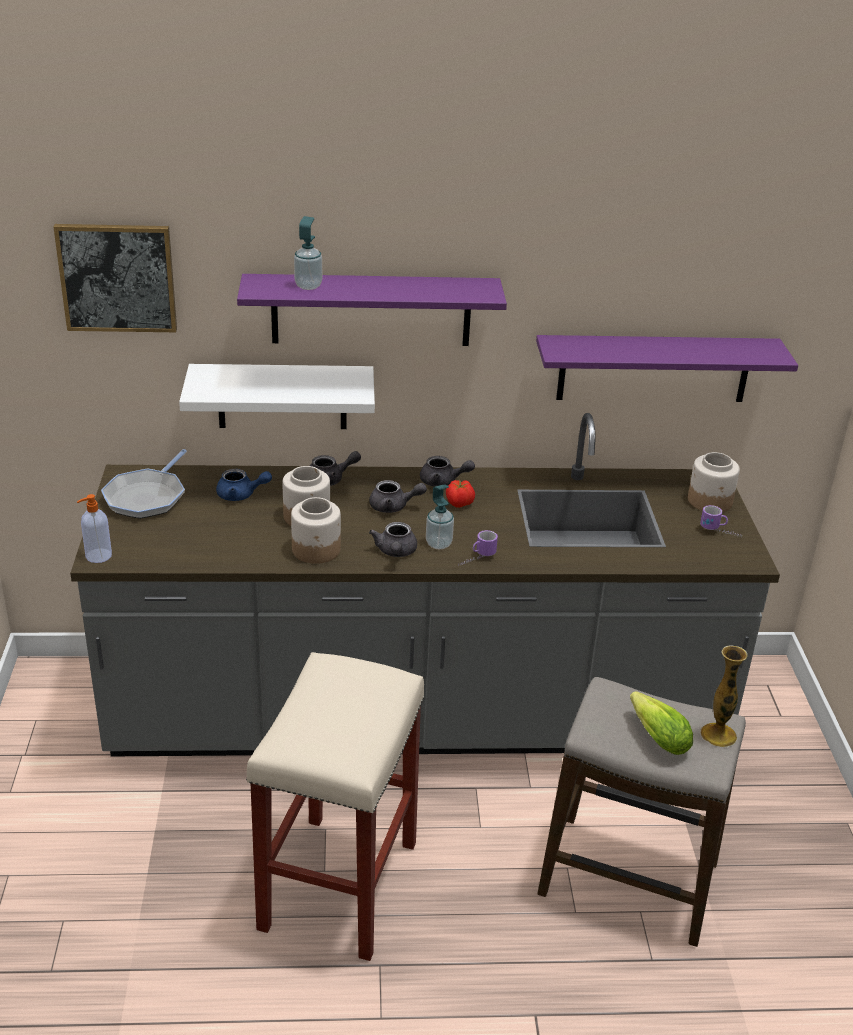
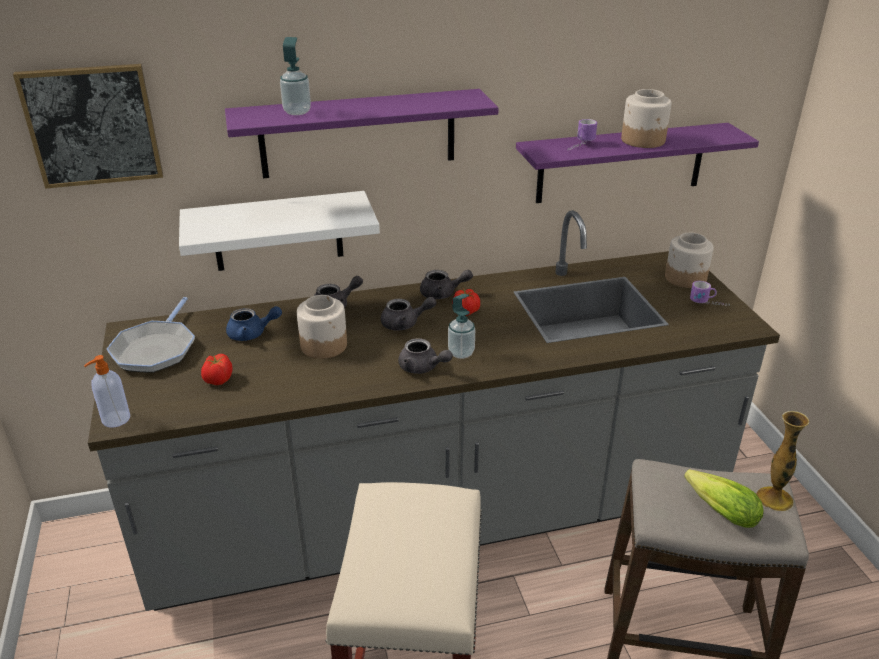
camera: 10 degrees left, 0 degrees up
jar [291,497,341,564] -> jar moved to [621,89,671,148]
grey teapot [369,522,417,557] -> grey teapot turned 45 degrees counterclockwise [398,338,453,374]
mug [458,530,498,566] -> mug moved to [567,119,597,151]
none -> tomato [201,354,233,385]

